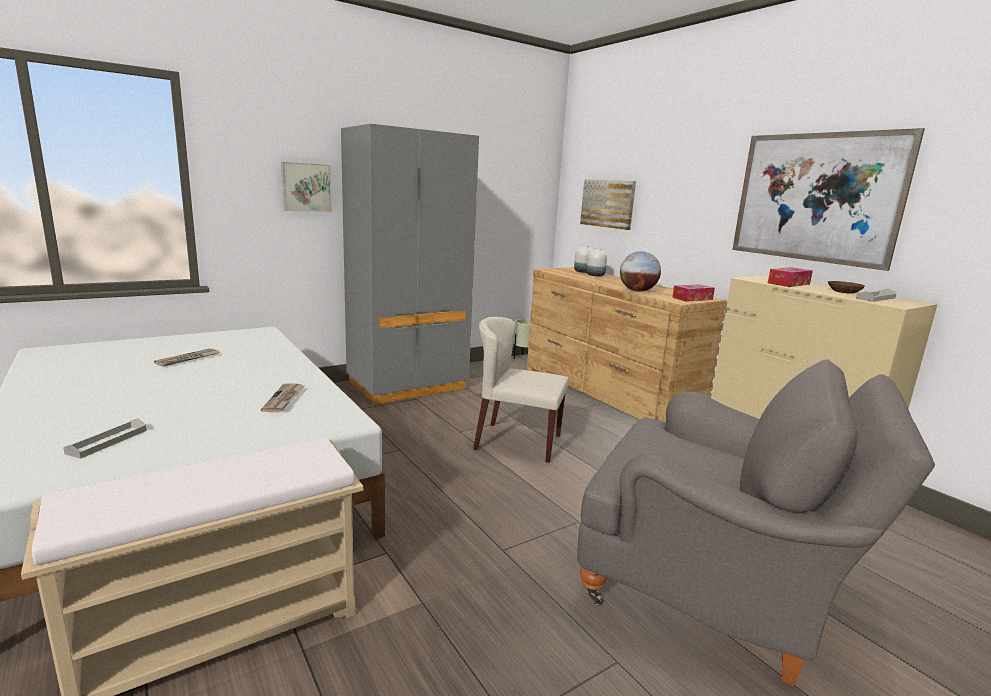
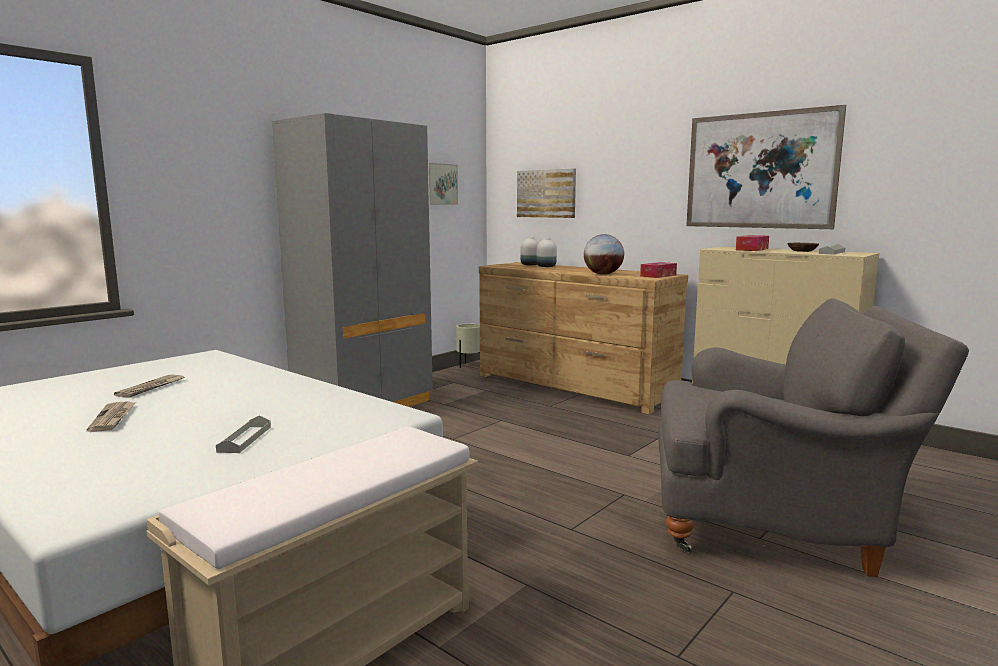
camera: 15 degrees left, 5 degrees down
grey tray [63,418,147,459] -> grey tray moved to [216,415,271,453]
newspaper [261,383,305,412] -> newspaper moved to [86,401,135,432]
picture [281,162,332,212] -> picture moved to [428,163,458,205]
beige chair [473,317,569,463] -> none

